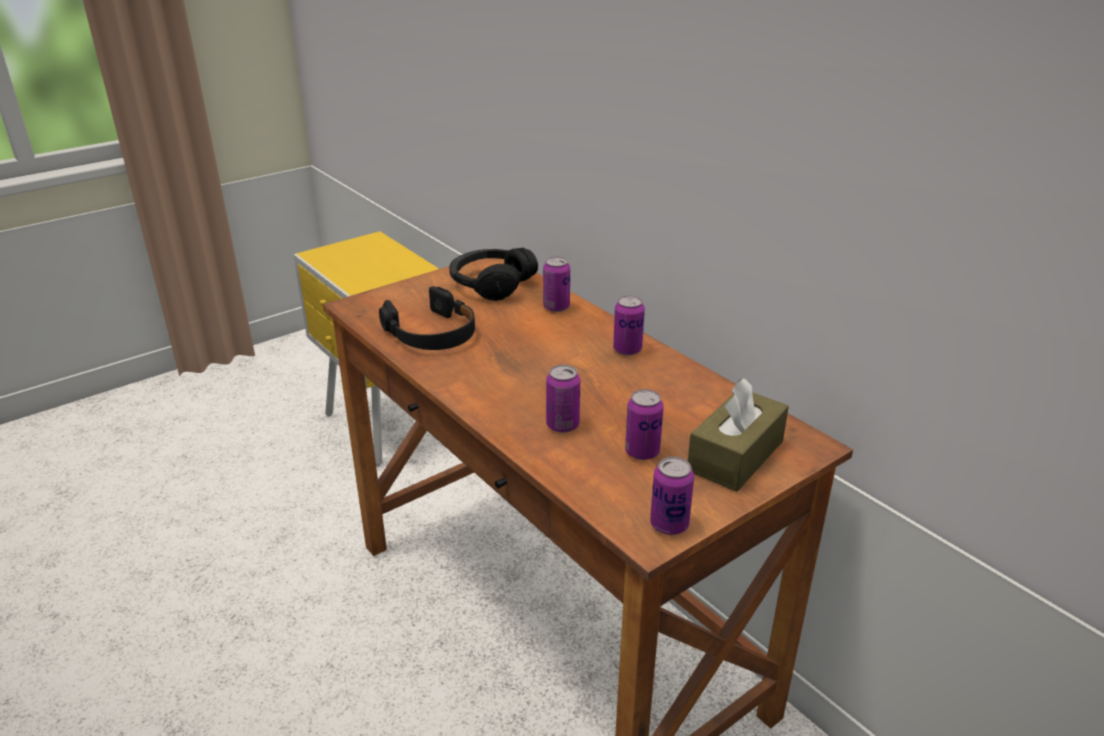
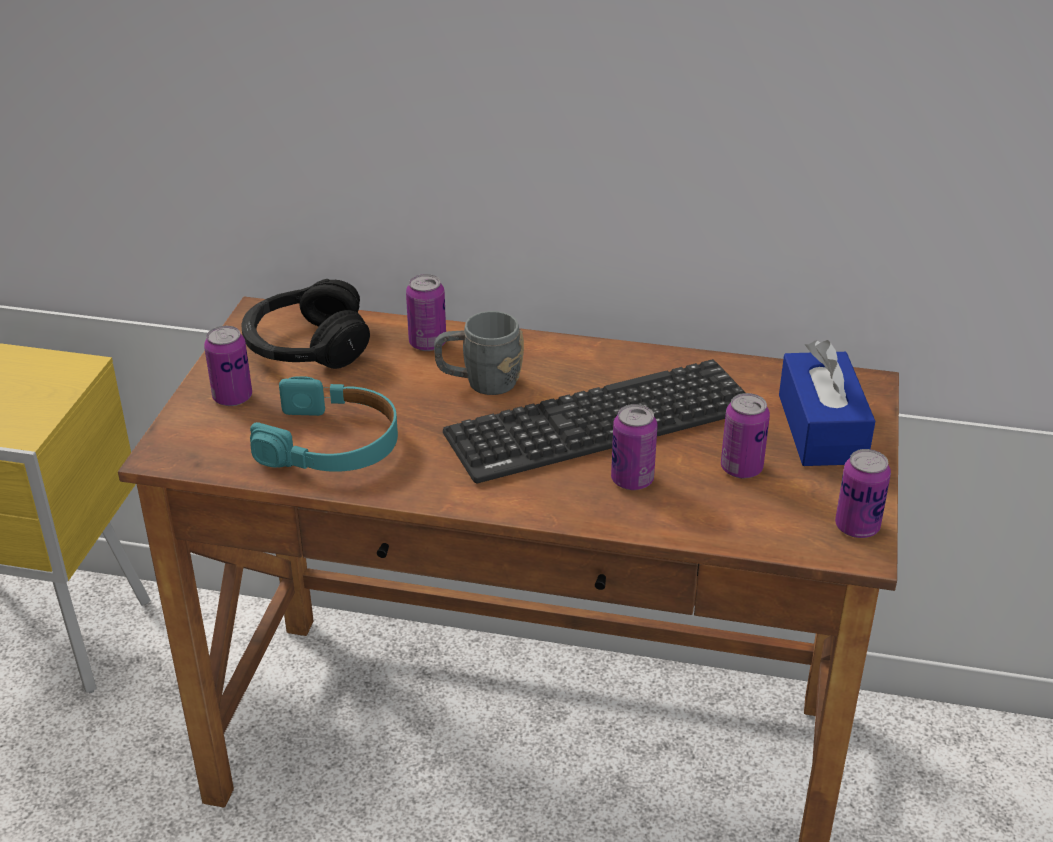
camera: 40 degrees left, 5 degrees up
black headphones [379,286,475,350] -> turquoise headphones [250,376,398,472]
can [613,296,645,355] -> can moved to [204,326,252,406]
brown tissue box [688,378,789,492] -> blue tissue box [779,340,875,466]
none -> grey mug [434,311,524,395]
none -> keyboard [443,359,745,483]

